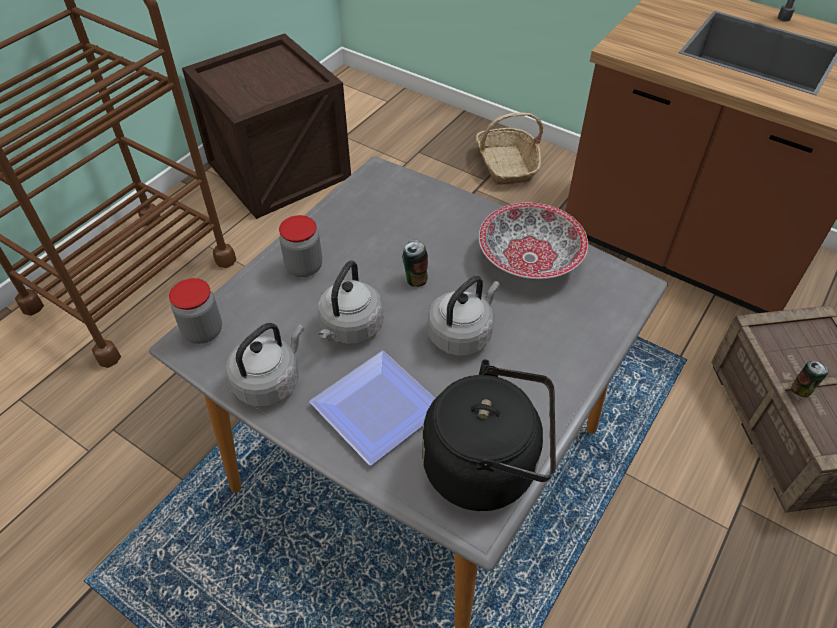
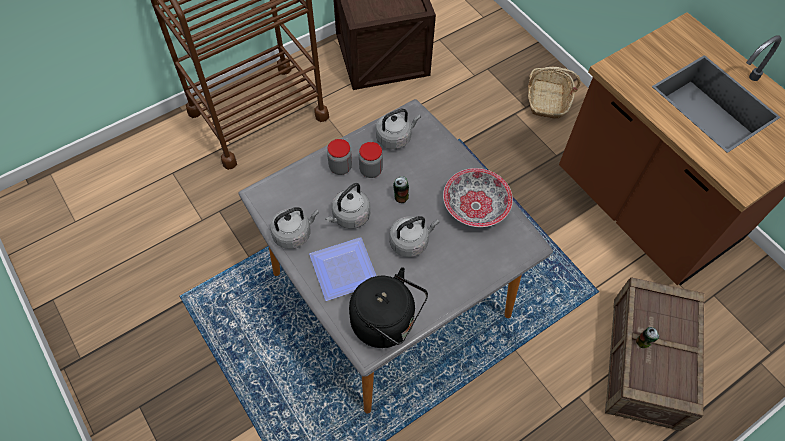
camera: 20 degrees right, 10 degrees up
jar [169,278,222,344] -> jar moved to [359,142,383,178]
none -> grey kettle [376,108,421,149]

